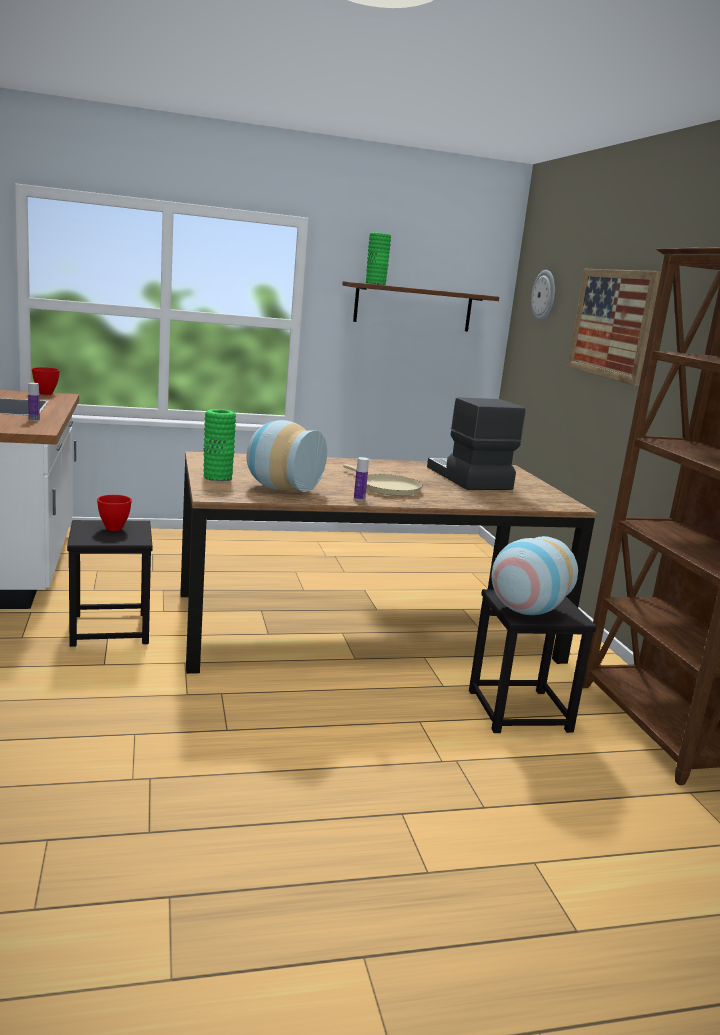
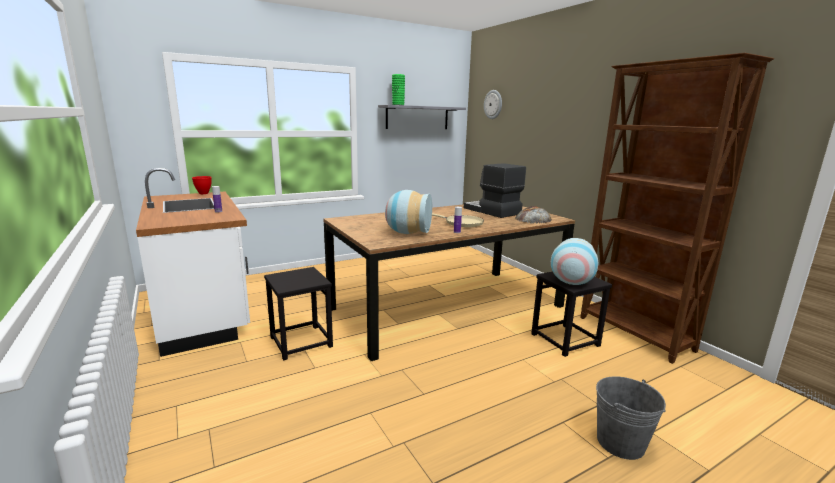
camera: 15 degrees left, 0 degrees up
red bowl [97,495,132,531] -> none
green vase [203,409,236,481] -> none
brown shelf [342,281,499,331] -> grey shelf [378,105,466,129]
picture [568,269,661,386] -> none
none -> bread [515,206,552,224]
none -> grey bucket [596,376,666,460]

